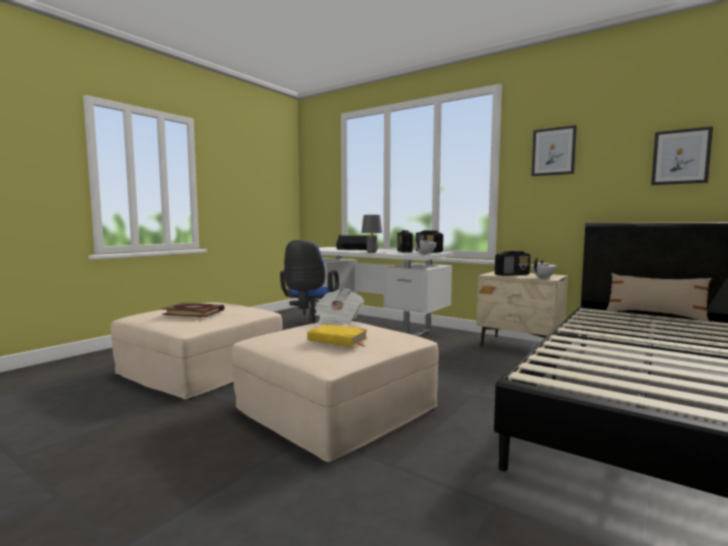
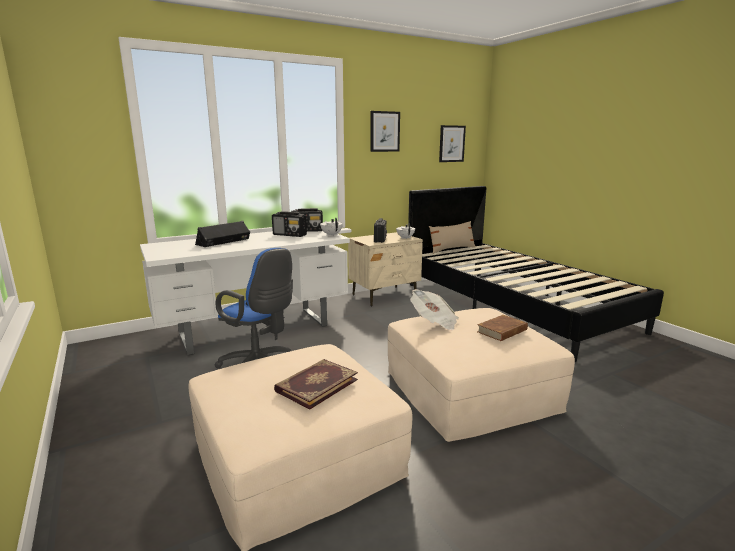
camera: 65 degrees left, 10 degrees up
yellow book [307,324,368,347] -> brown book [477,315,528,341]
grey table lamp [361,215,382,253] -> none

